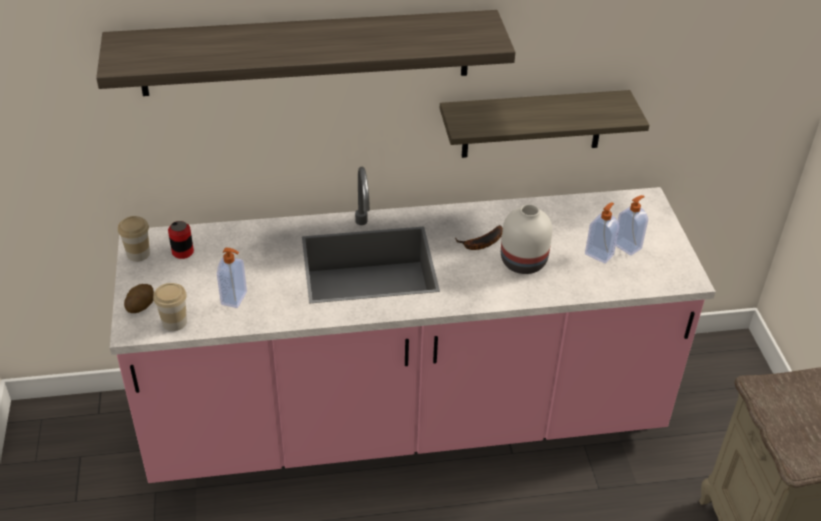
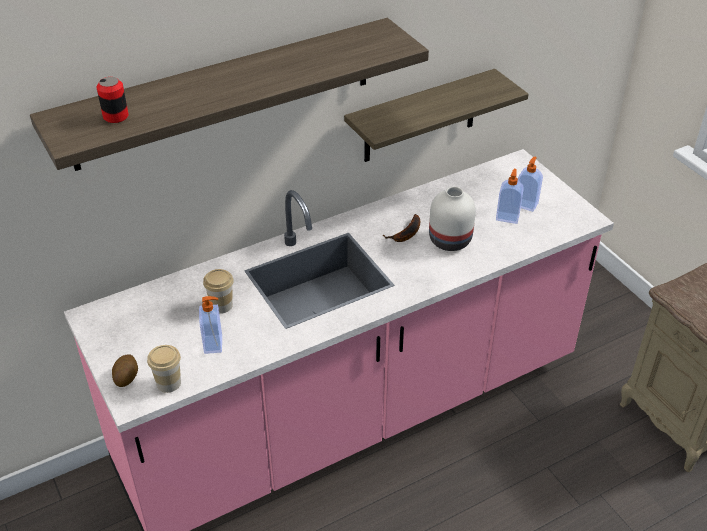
camera: 20 degrees left, 0 degrees up
cup [118,216,150,262] -> cup moved to [203,269,234,314]
can [168,221,194,259] -> can moved to [97,77,129,123]

